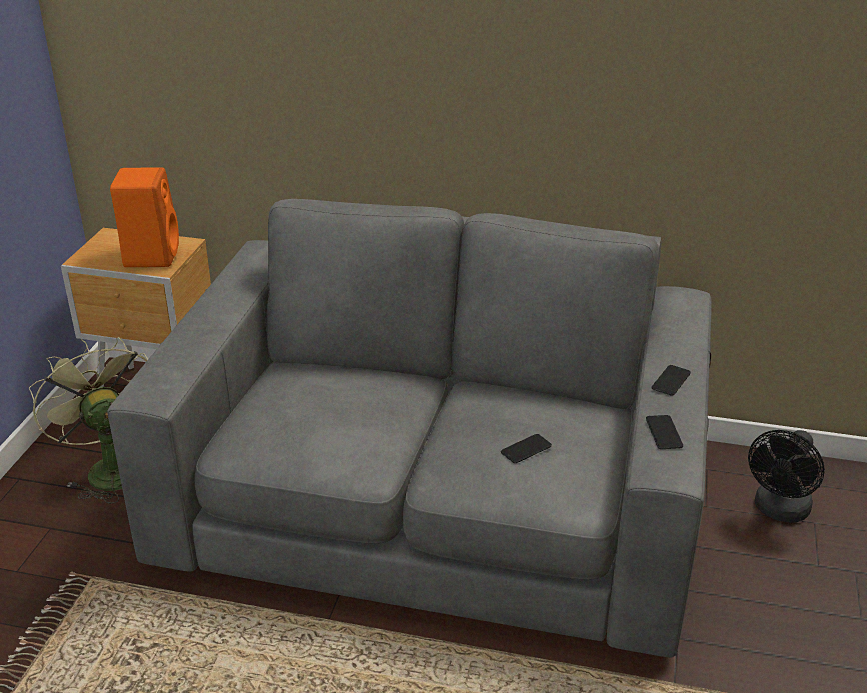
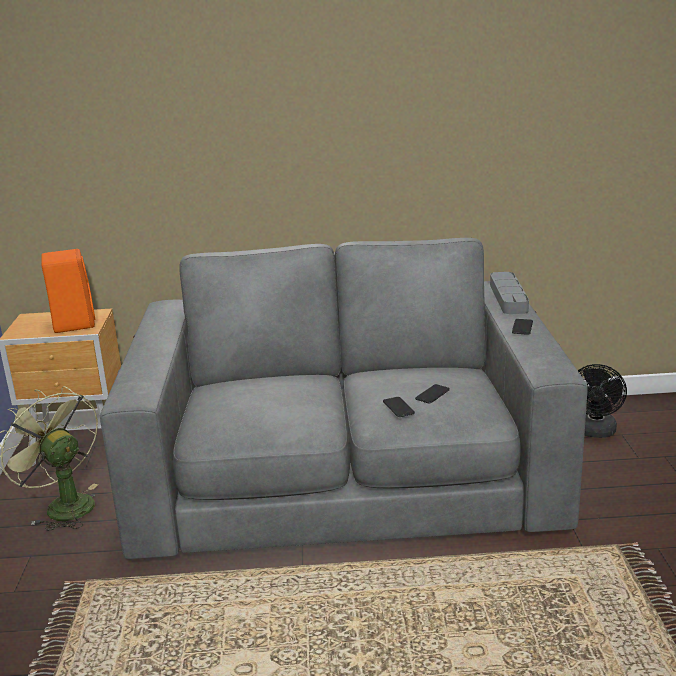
camera: 15 degrees left, 10 degrees down
phone [646,415,683,449] -> phone moved to [383,397,415,417]
none -> grey tray [490,272,529,314]

